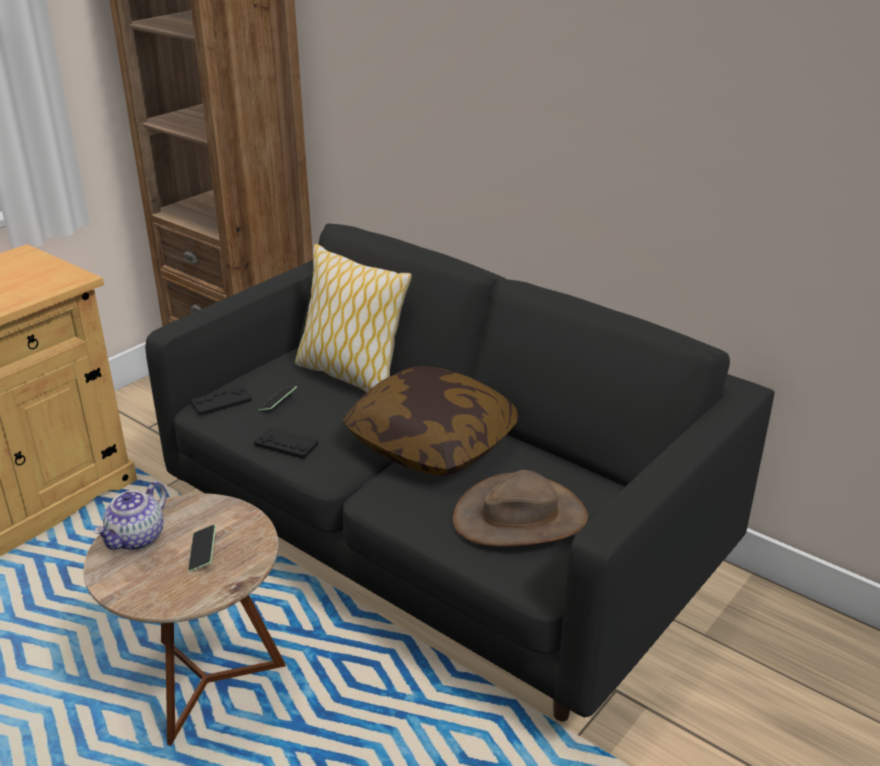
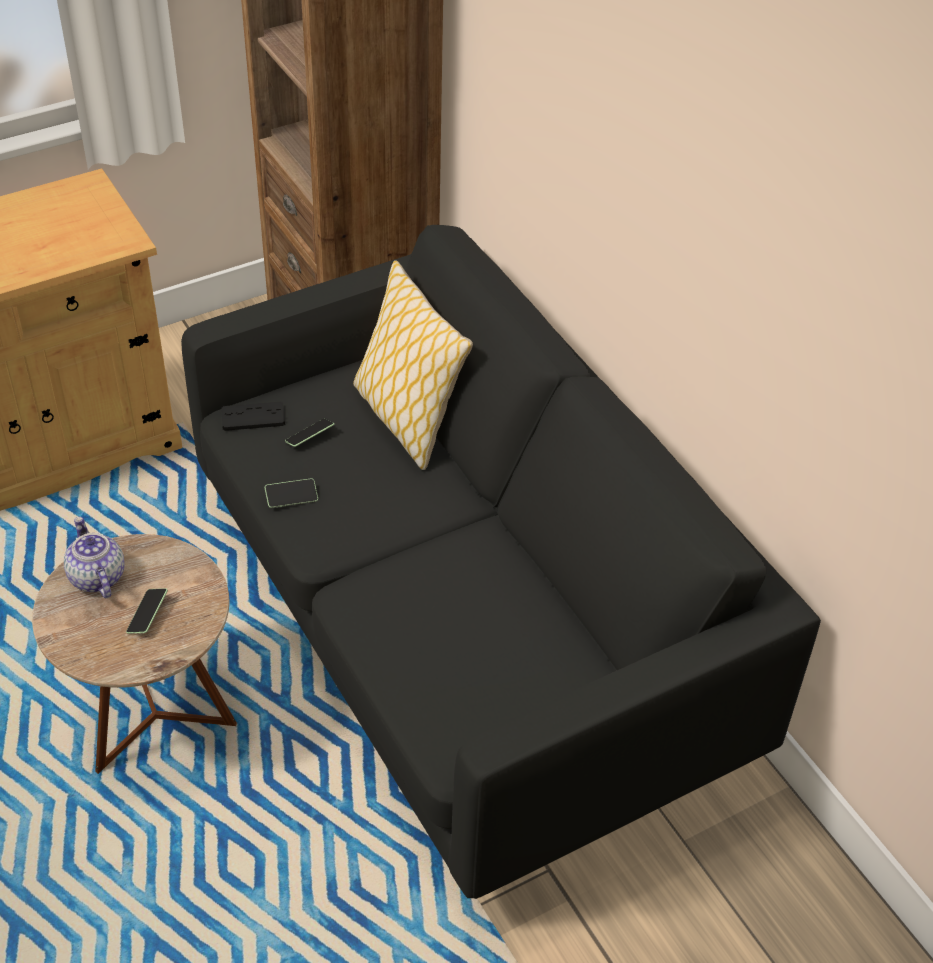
camera: 20 degrees right, 15 degrees up
teapot [94,481,167,550] -> teapot turned 105 degrees clockwise [64,516,125,598]
black game controller [254,427,319,459] -> phone [265,478,318,508]
pillow [342,366,519,476] -> none
brown hat [452,470,588,547] -> none

